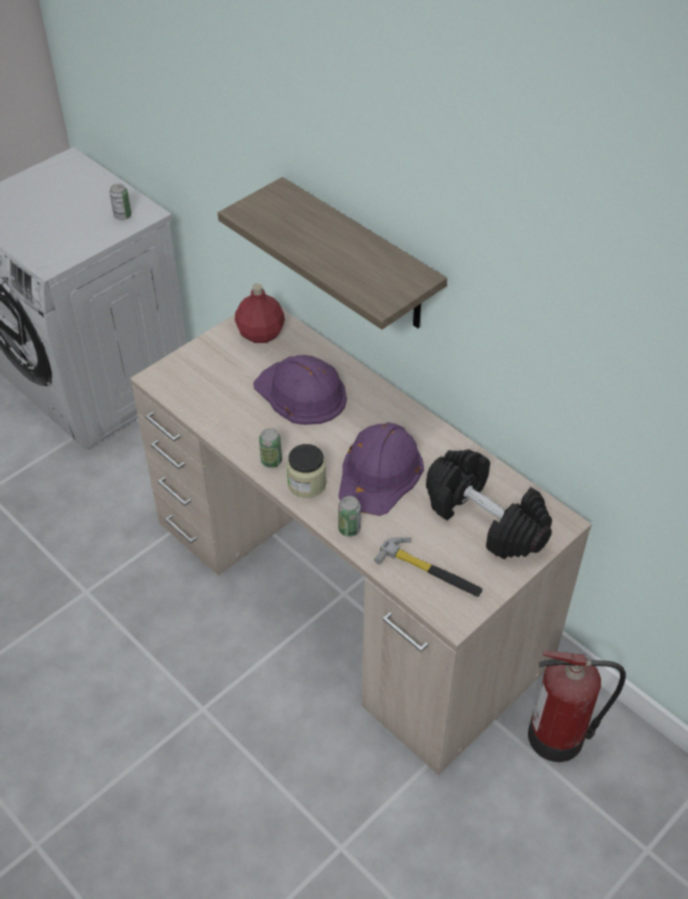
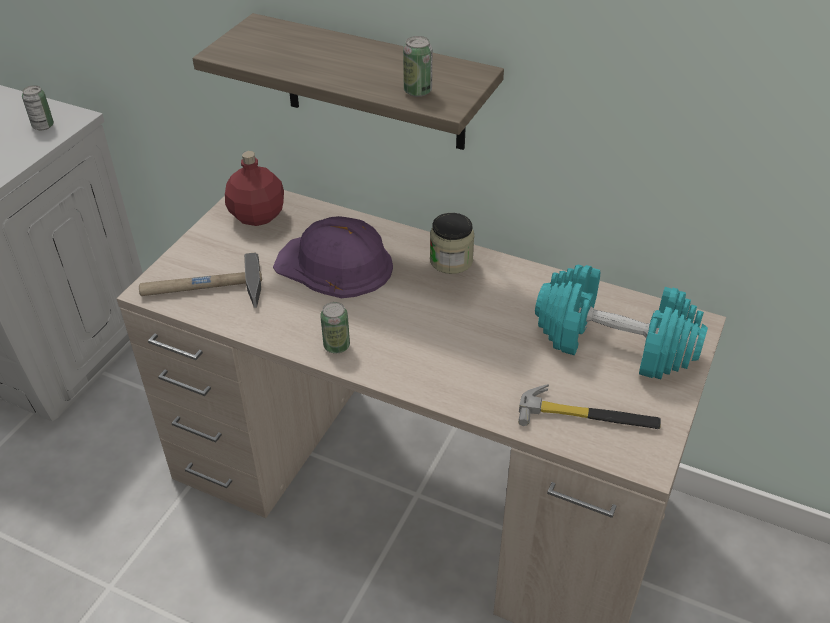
camera: 20 degrees left, 5 degrees down
jar [287,444,326,498] -> jar moved to [430,213,474,274]
purple hard hat [338,422,424,516] -> none
can [338,496,361,537] -> can moved to [403,36,432,97]
black dumbbell [426,449,552,559] -> turquoise dumbbell [535,265,708,379]
fire extinguisher [528,651,626,762] -> none
none -> hammer [139,253,262,308]

